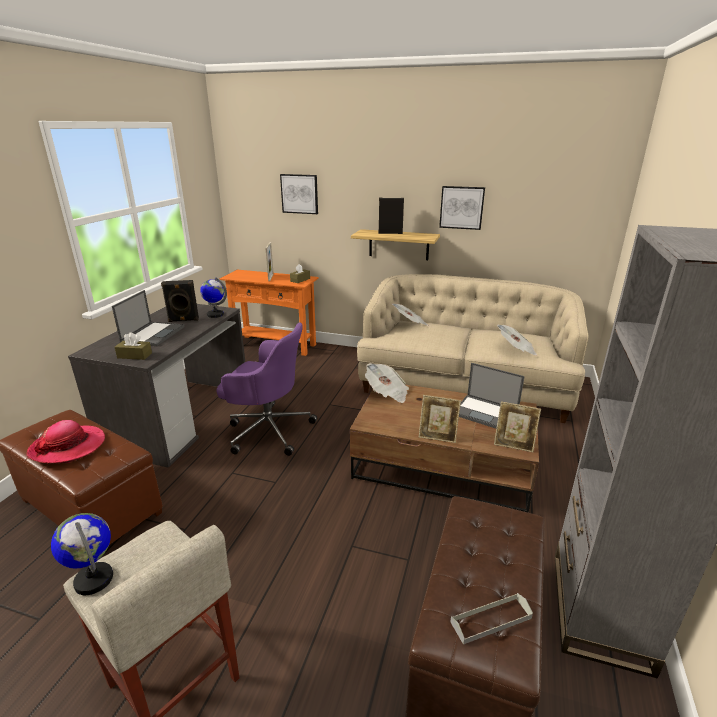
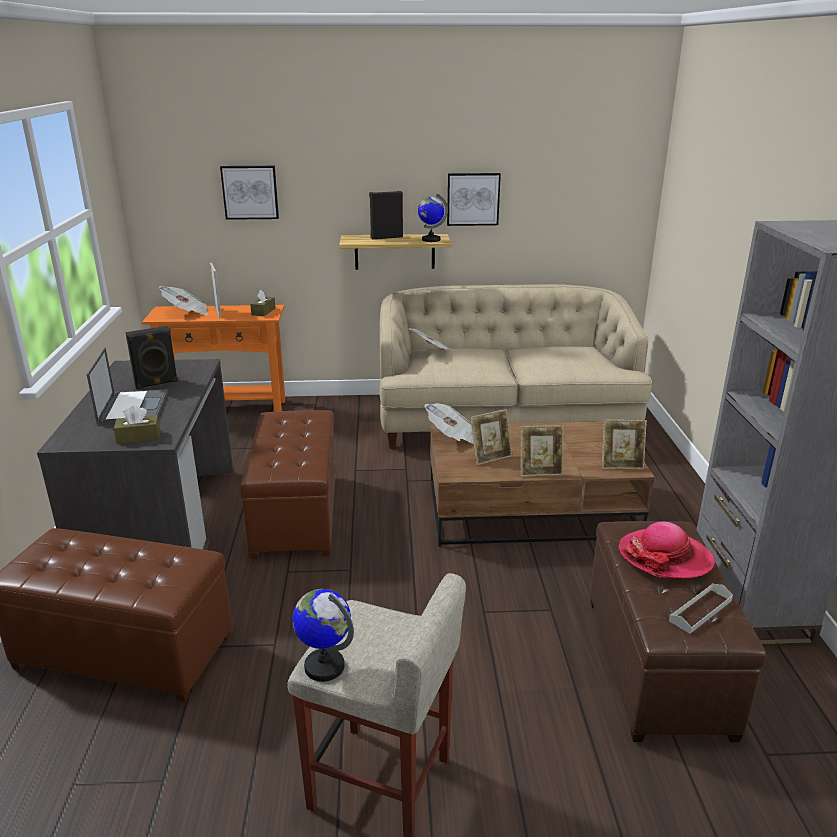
camera: 20 degrees left, 0 degrees up
hat [26,420,105,463] -> hat moved to [618,522,715,579]
globe [200,277,227,318] -> globe moved to [418,194,448,242]
purple office chair [216,322,317,456] -> brown ottoman [240,410,336,559]
laptop [459,363,525,428] -> none
newspaper [497,324,538,356] -> newspaper moved to [159,286,208,315]
none -> picture frame [470,409,512,465]

